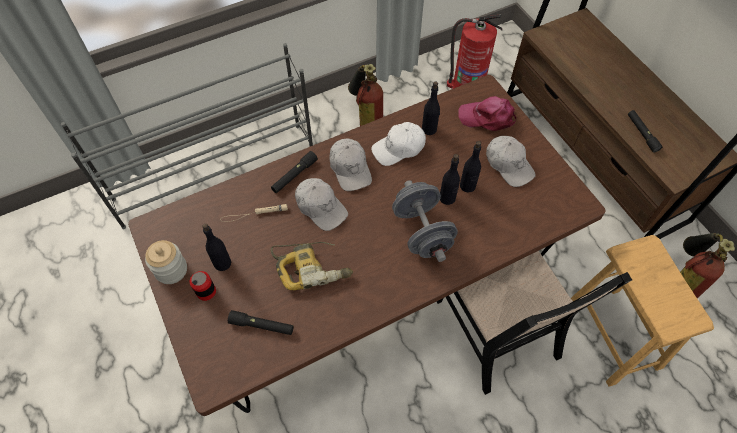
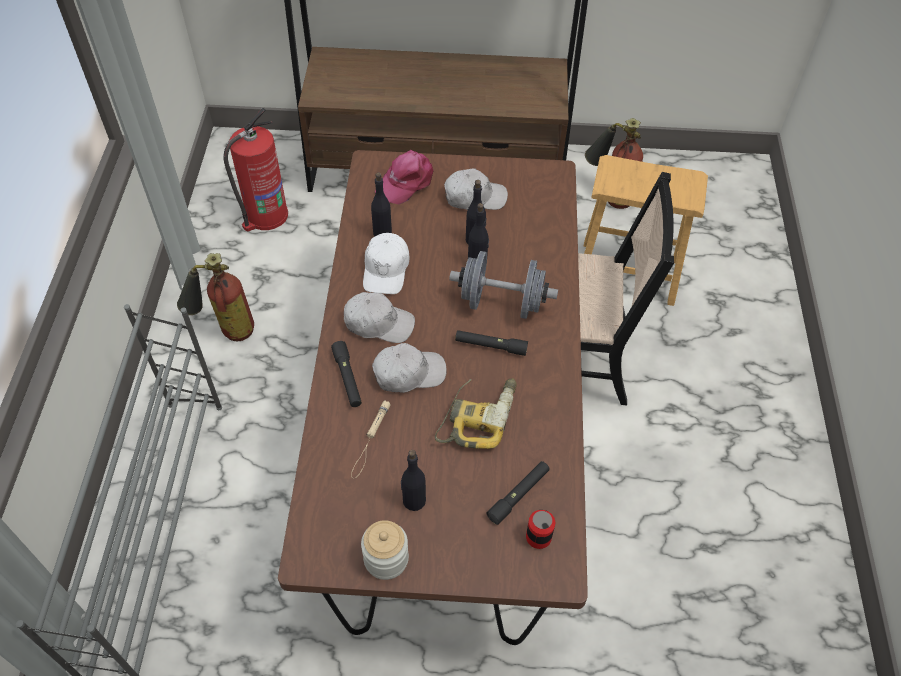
camera: 60 degrees left, 5 degrees down
can [190,271,216,301] -> can moved to [526,510,555,549]
black flashlight [628,110,663,153] -> black flashlight moved to [455,330,528,356]

